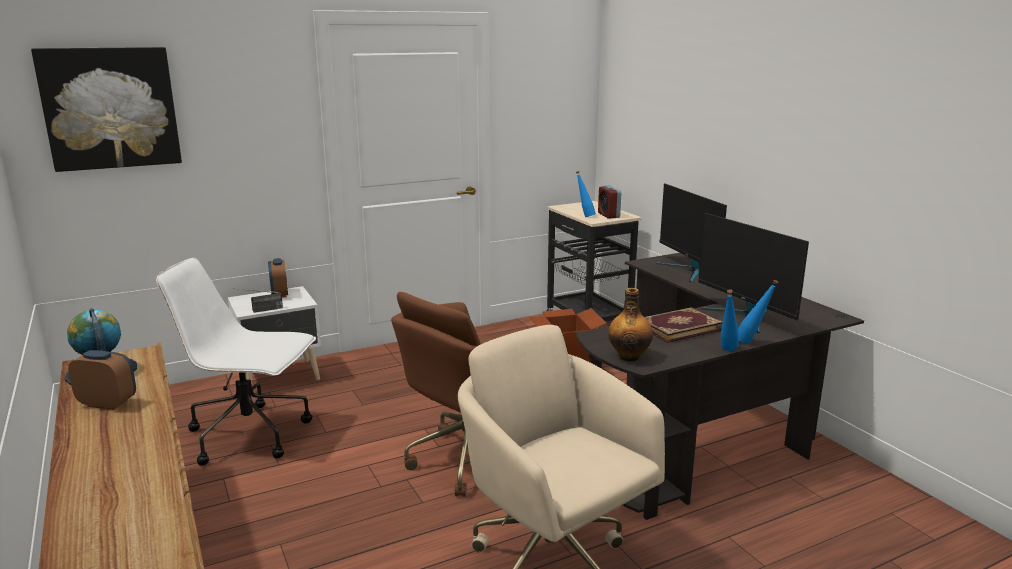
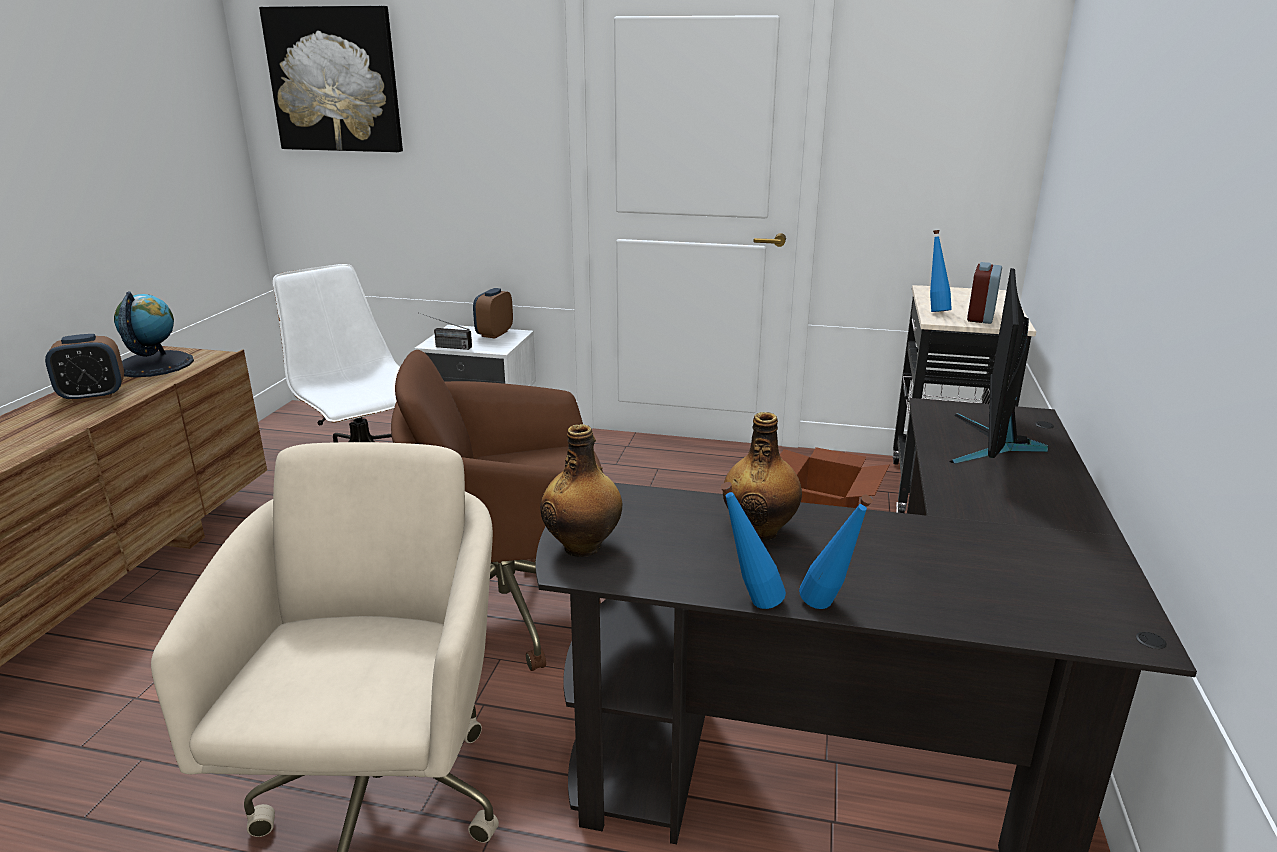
camera: 40 degrees right, 5 degrees up
alarm clock [68,350,136,410] -> alarm clock turned 105 degrees clockwise [45,334,124,402]
book [645,307,723,343] -> bottle [723,412,802,541]
monitor [698,213,809,333] -> none

